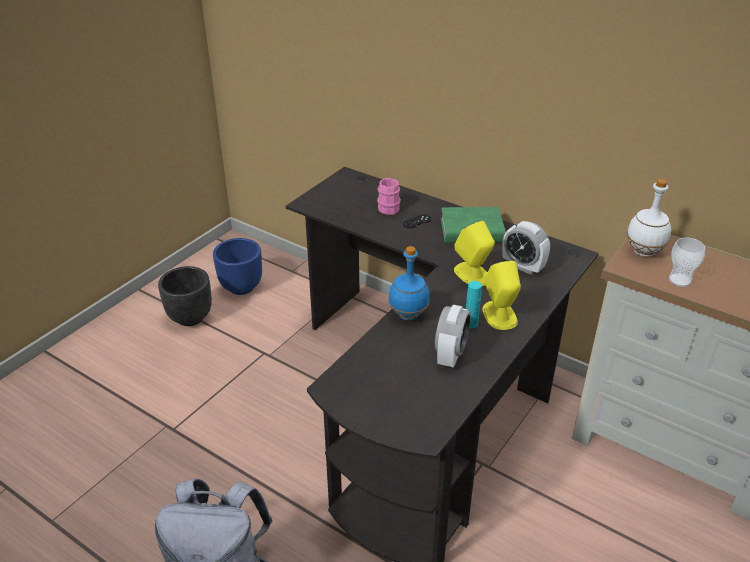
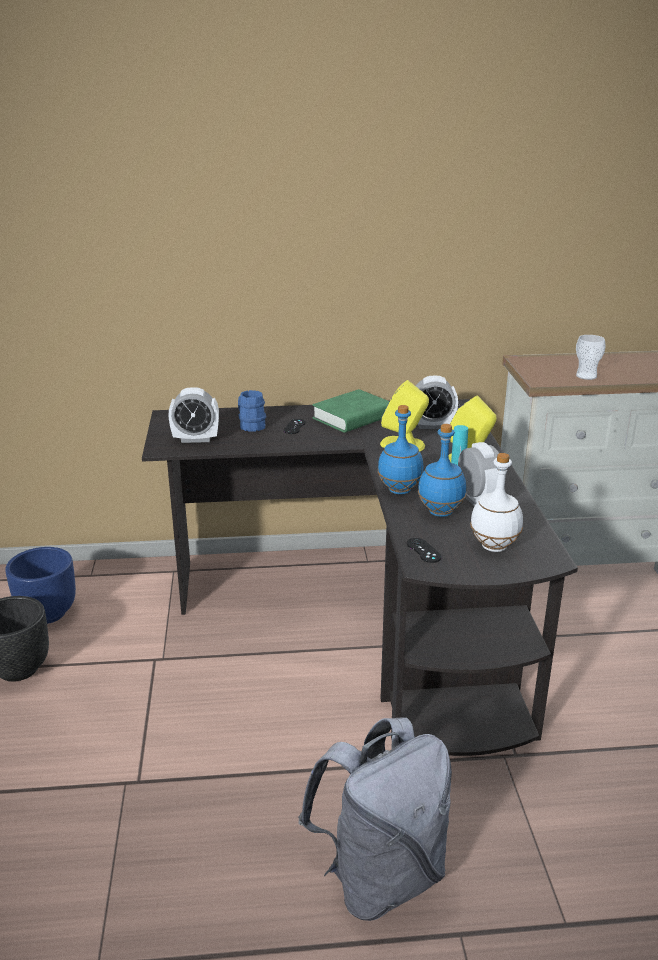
camera: 40 degrees left, 10 degrees down
pink mug [377,178,401,215] -> blue mug [238,390,266,431]
white bottle [627,179,671,257] -> white bottle moved to [470,453,523,552]
none -> alarm clock [168,387,219,443]
none -> black game controller [407,538,442,563]
none -> blue bottle [418,424,467,517]

